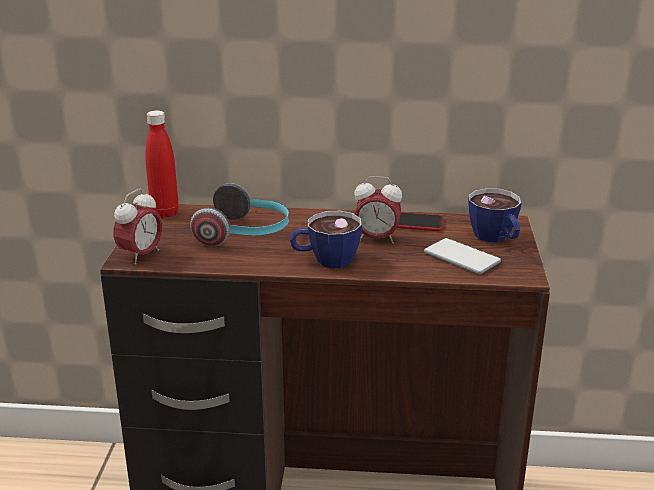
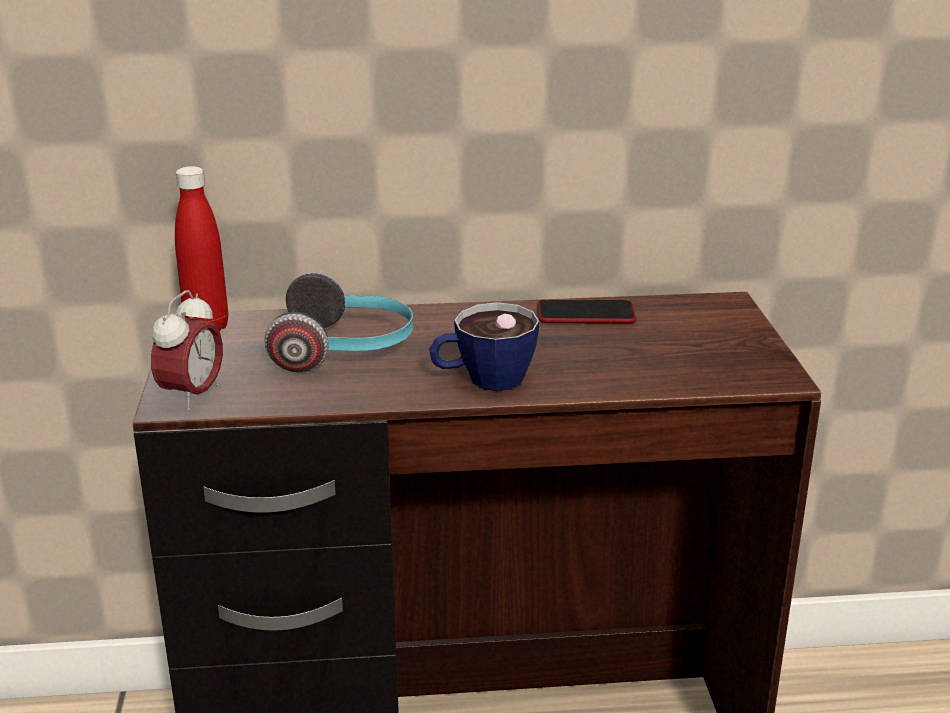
camera: 10 degrees left, 0 degrees up
alarm clock [354,176,402,244] -> none
phone [424,238,501,274] -> none
cup [468,188,522,242] -> none

